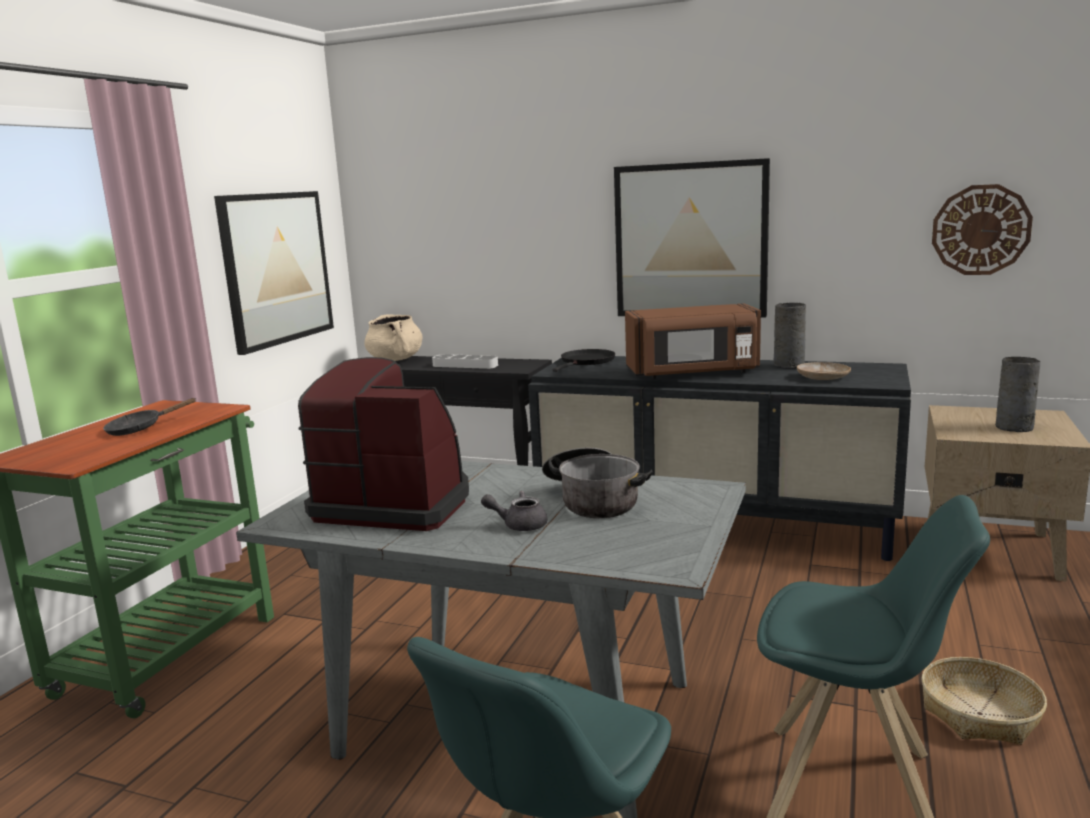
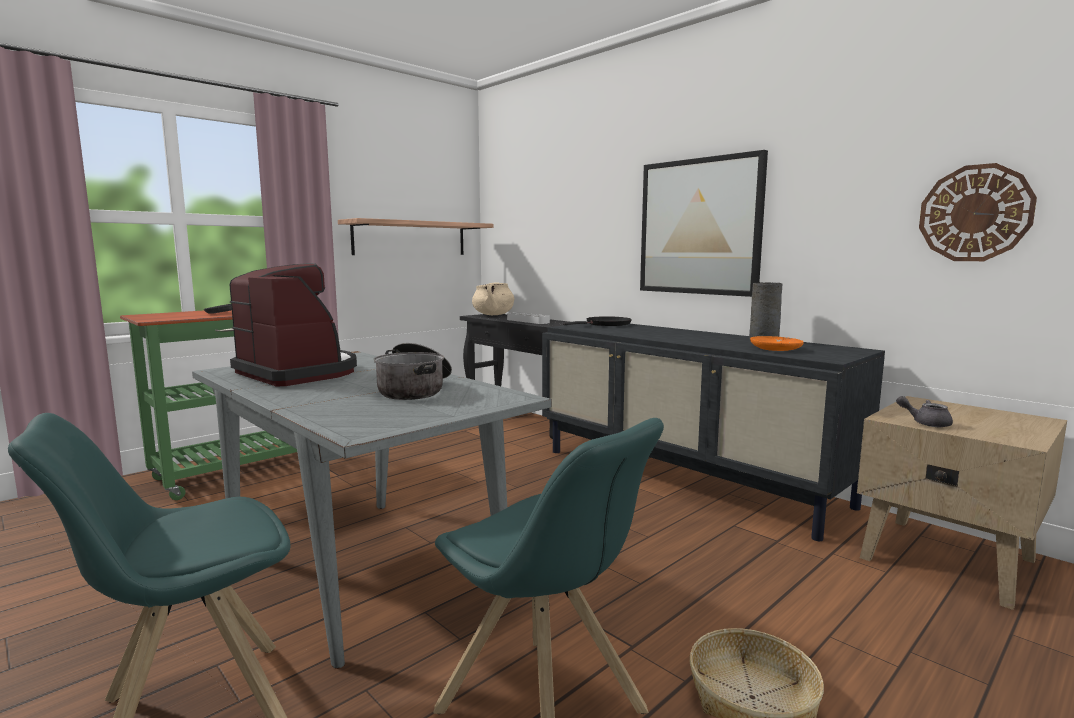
camera: 25 degrees right, 5 degrees down
picture [214,191,334,355] -> shelf [338,218,493,255]
grey teapot [481,491,547,531] -> grey teapot moved to [896,396,953,427]
brown microwave [625,303,761,379] -> none
beige plate [797,362,851,380] -> orange plate [750,336,804,351]
grey vase [995,357,1040,432] -> none

